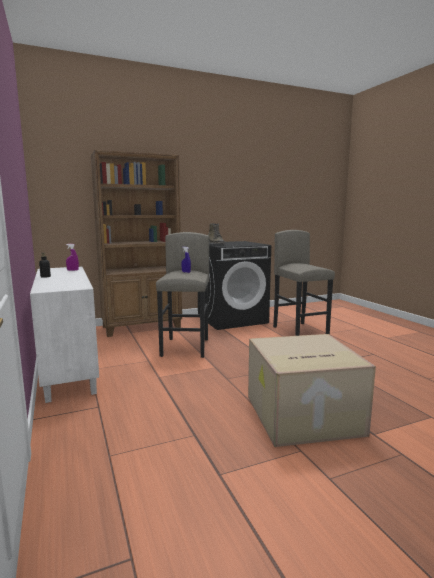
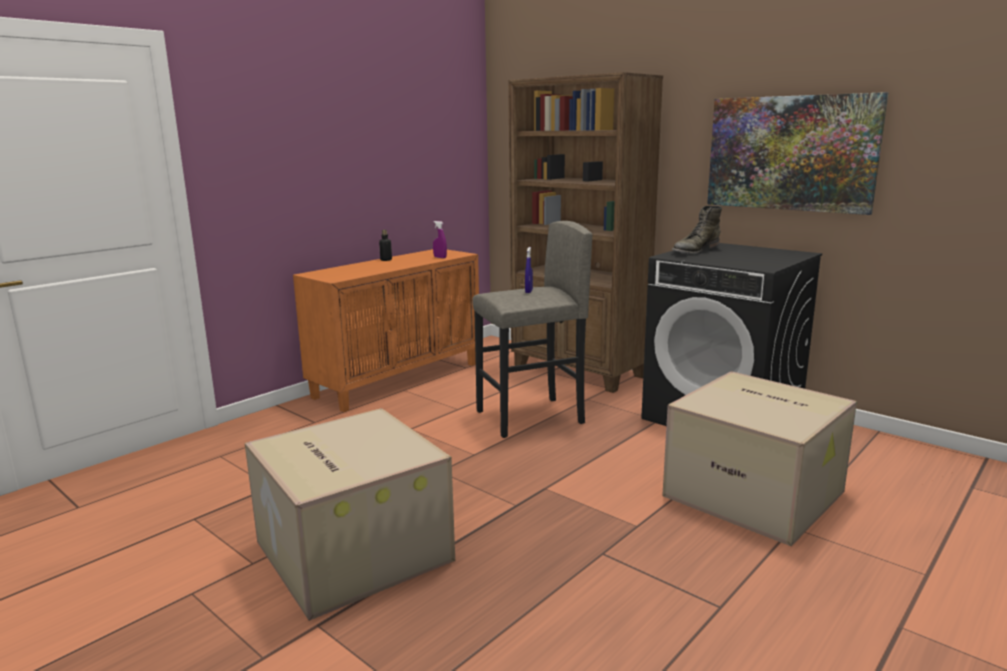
camera: 65 degrees right, 5 degrees up
white cabinet [30,267,99,403] -> orange cabinet [293,249,479,412]
grey stool [273,230,335,336] -> cardboard box [662,371,857,546]
none -> picture [707,92,888,215]

